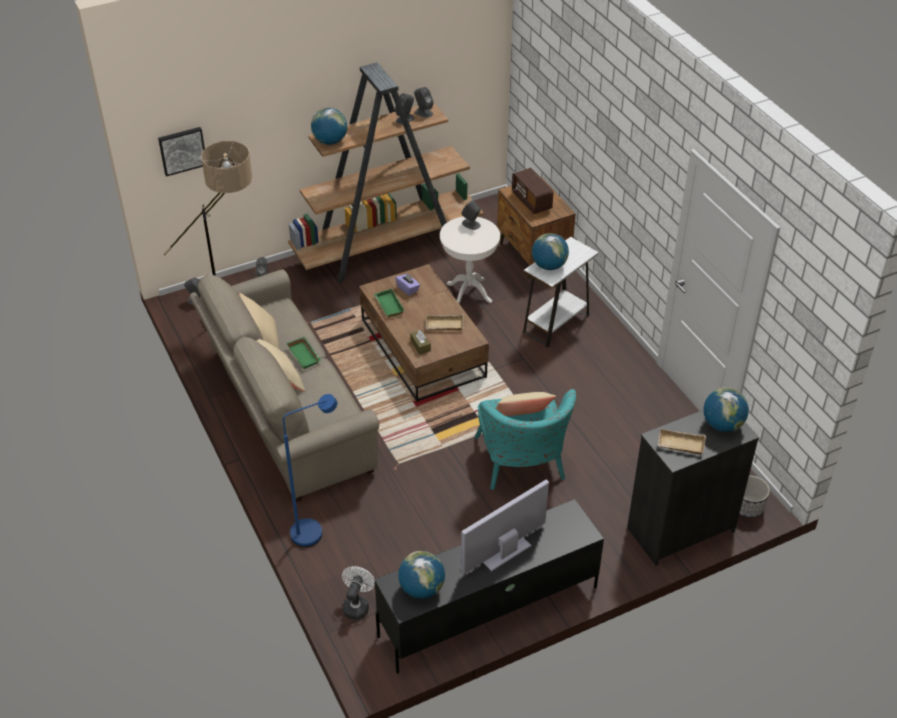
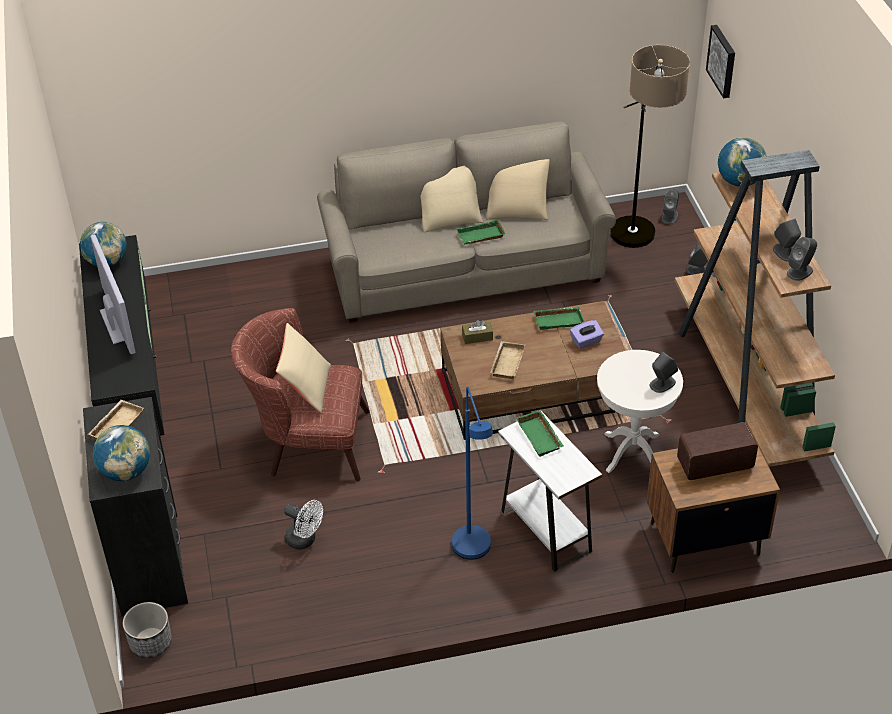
camera: 105 degrees right, 0 degrees up
blue floor lamp [283,394,338,547] -> blue floor lamp moved to [452,387,493,560]
white fan [342,566,375,620] -> white fan moved to [284,500,323,550]
turquoise armchair [474,389,576,490] -> brown armchair [231,308,370,481]
globe [532,233,569,270] -> green tray [516,410,564,457]

